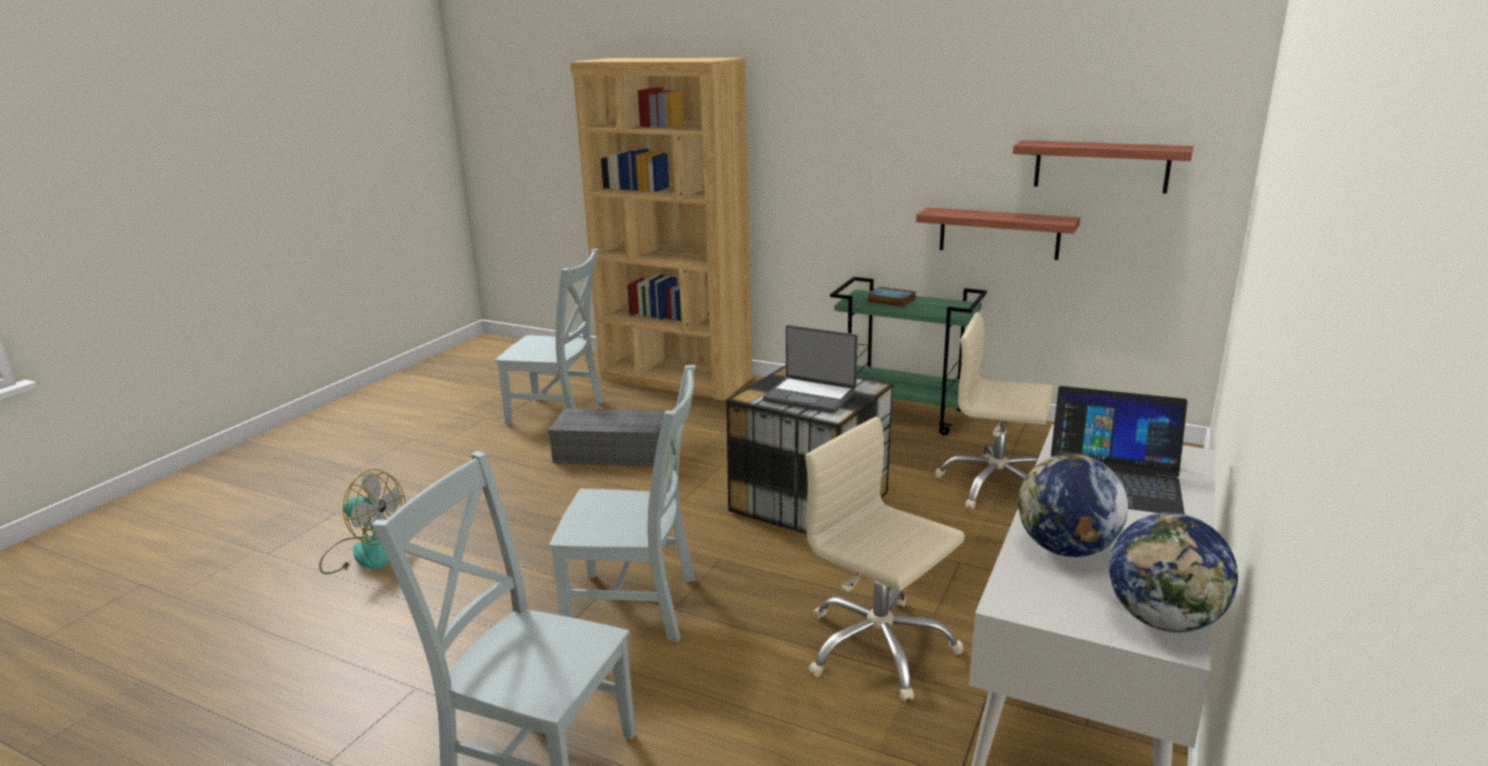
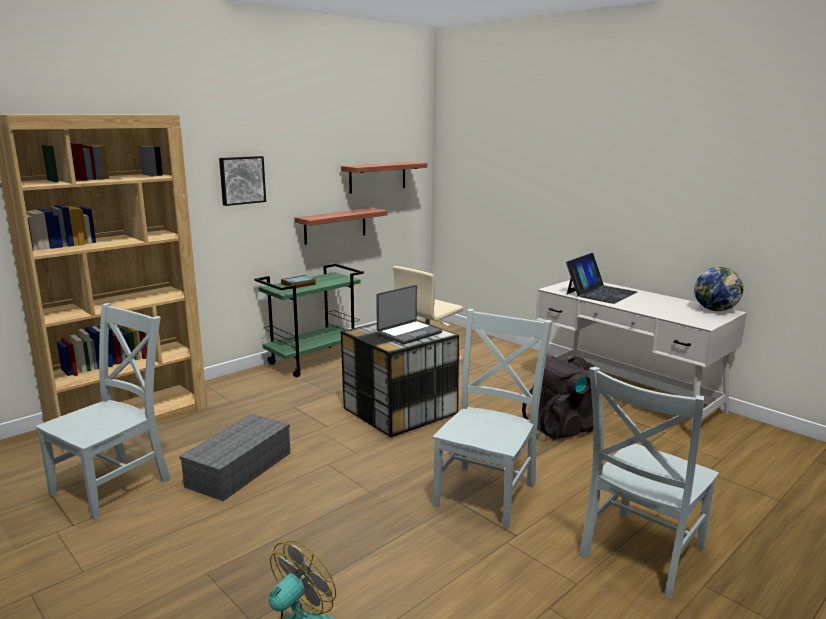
camera: 70 degrees left, 5 degrees down
beige office chair [805,417,965,701] -> black backpack [522,356,595,440]
globe [1018,454,1128,557] -> none
none -> picture [219,156,266,206]

